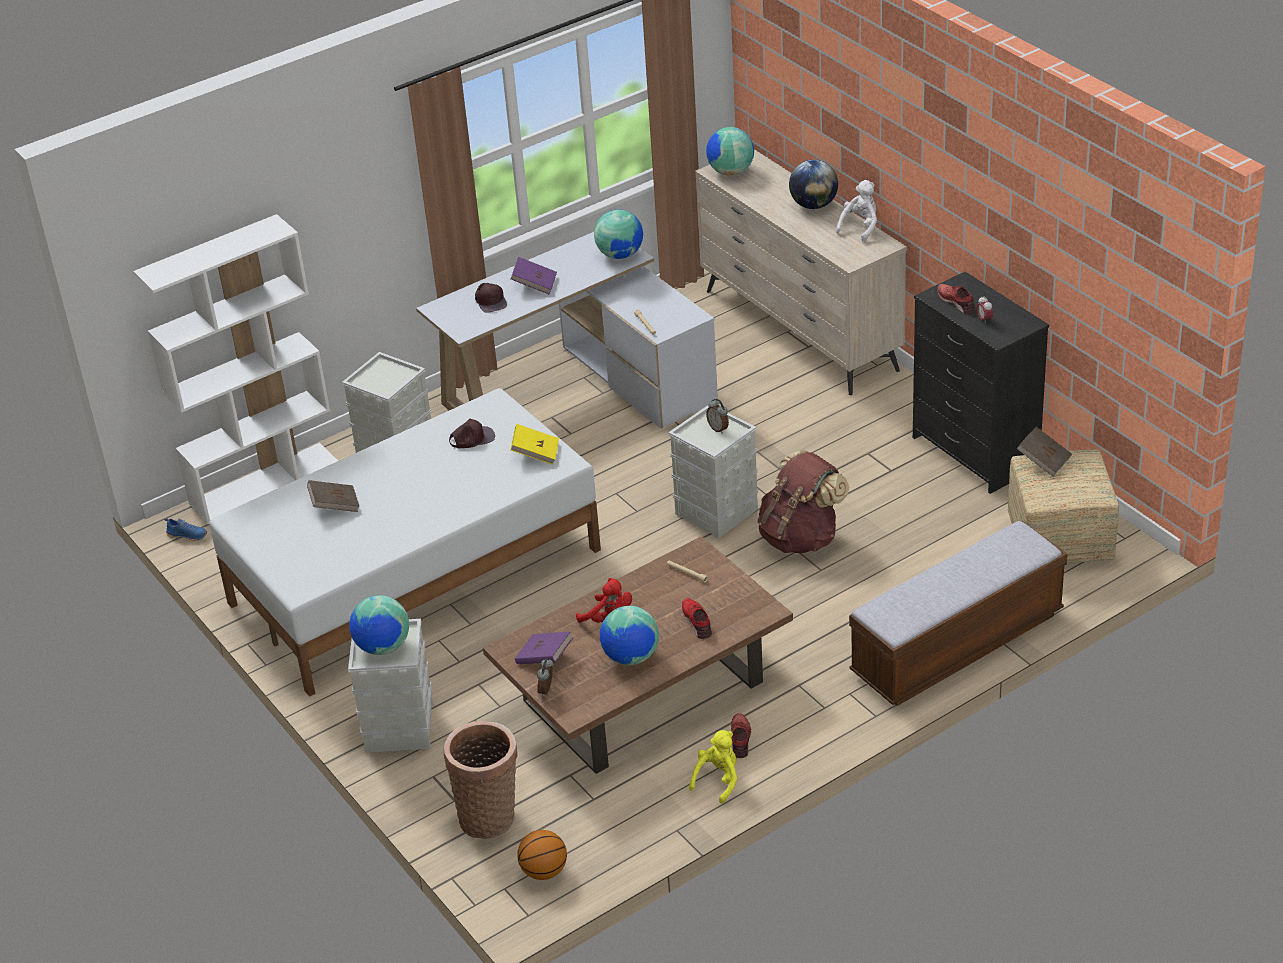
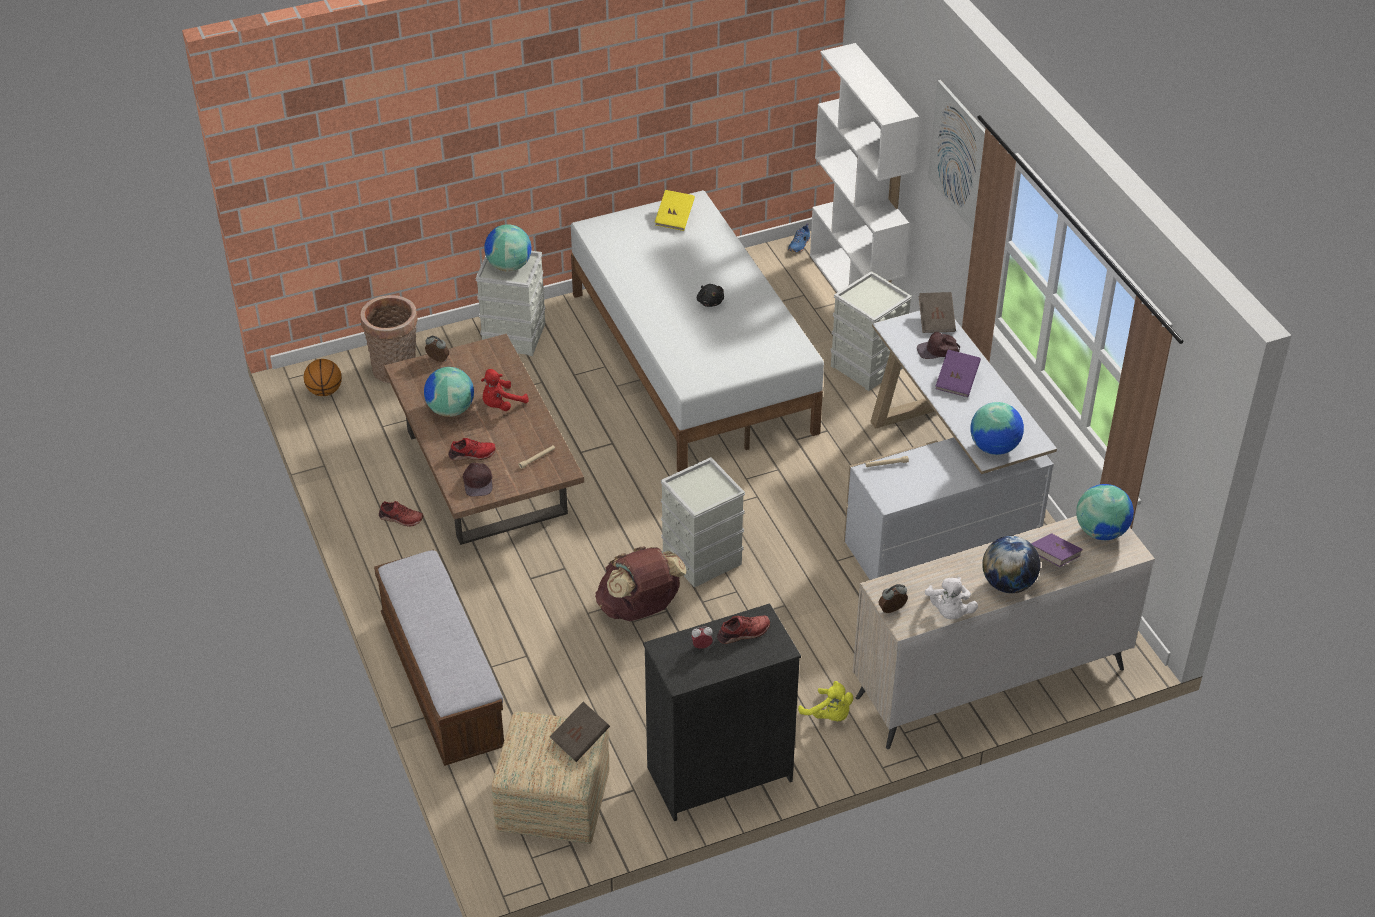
camera: 100 degrees right, 5 degrees up
brown book [307,480,359,512] -> brown book moved to [918,292,956,333]
brown cap [449,419,495,448] -> brown cap moved to [463,463,493,497]
yellow book [510,424,559,465] -> yellow book moved to [655,190,695,231]
purple book [515,631,574,664] -> purple book moved to [1031,533,1083,567]
yellow plush toy [689,730,737,804] -> yellow plush toy moved to [798,681,853,721]
alarm clock [706,399,729,434] -> alarm clock moved to [879,584,908,613]
white plush toy [836,180,877,242] -> white plush toy turned 45 degrees clockwise [925,577,978,619]
none -> black plush toy [697,284,724,307]
none -> picture [928,80,985,231]

